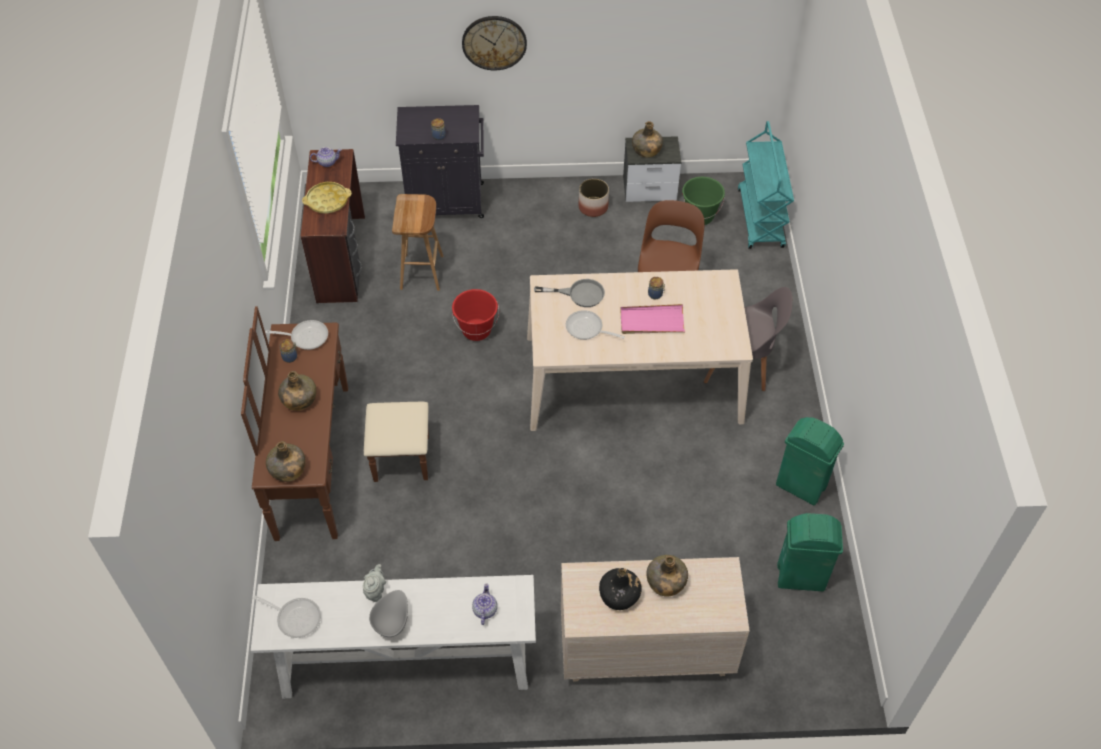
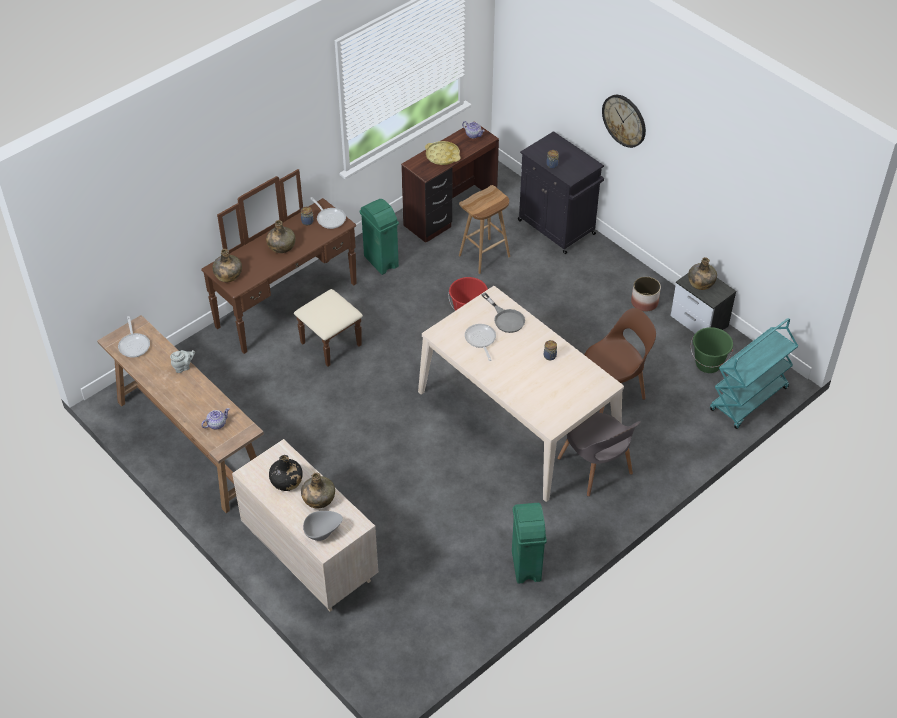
camera: 50 degrees right, 5 degrees down
white console table [251,575,536,698] -> brown console table [97,315,264,513]
grey bowl [369,590,408,637] -> grey bowl moved to [303,511,343,541]
pink tray [621,304,685,334] -> none
green trash can [777,513,843,591] -> green trash can moved to [360,199,399,275]

